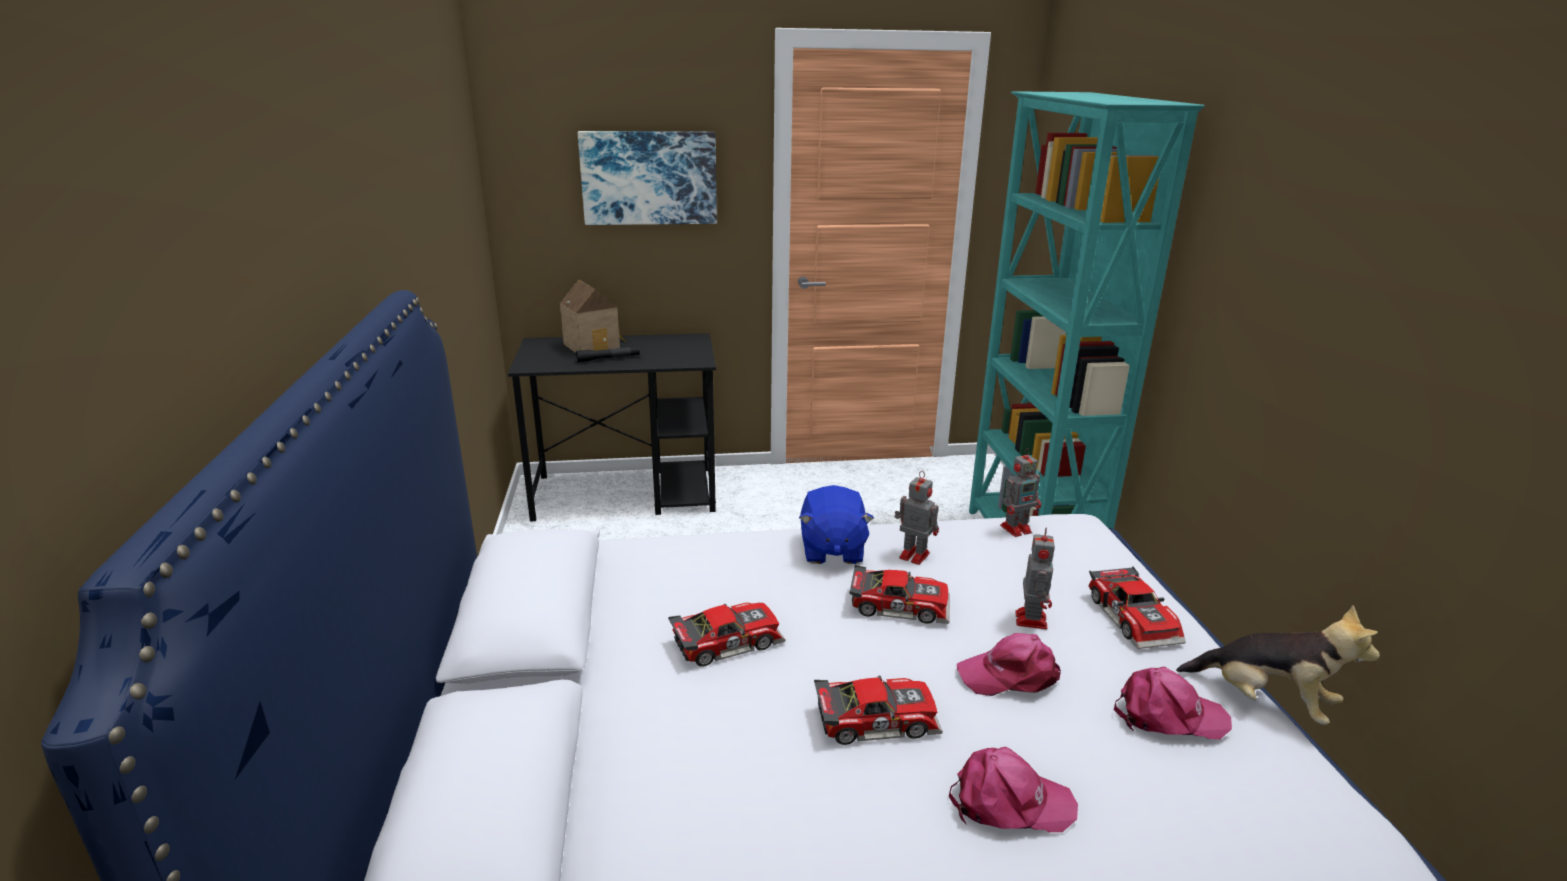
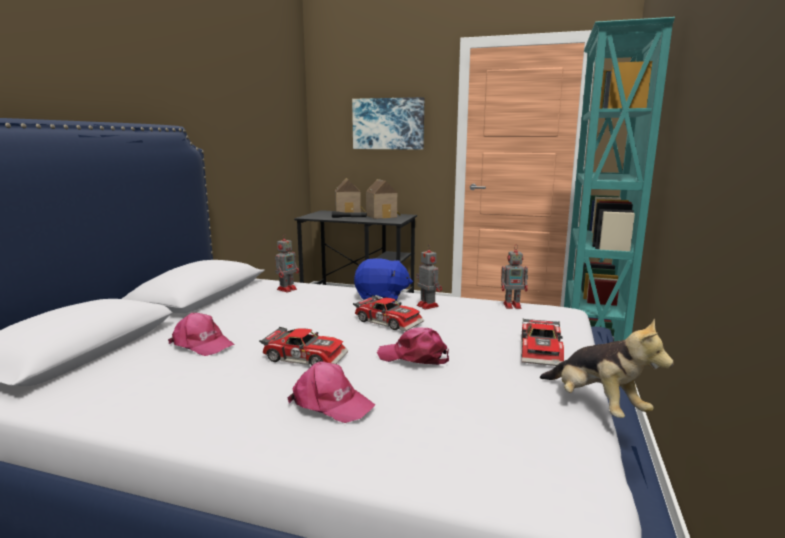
camera: 25 degrees right, 10 degrees down
toy car [668,602,786,667] -> none
blue plush toy [799,485,874,564] -> blue plush toy turned 105 degrees counterclockwise [354,258,413,302]
toy robot [1016,527,1055,629] -> toy robot moved to [275,234,299,292]
pink cap [1114,667,1232,739] -> pink cap moved to [168,313,234,356]
none -> toy house [366,179,401,219]

